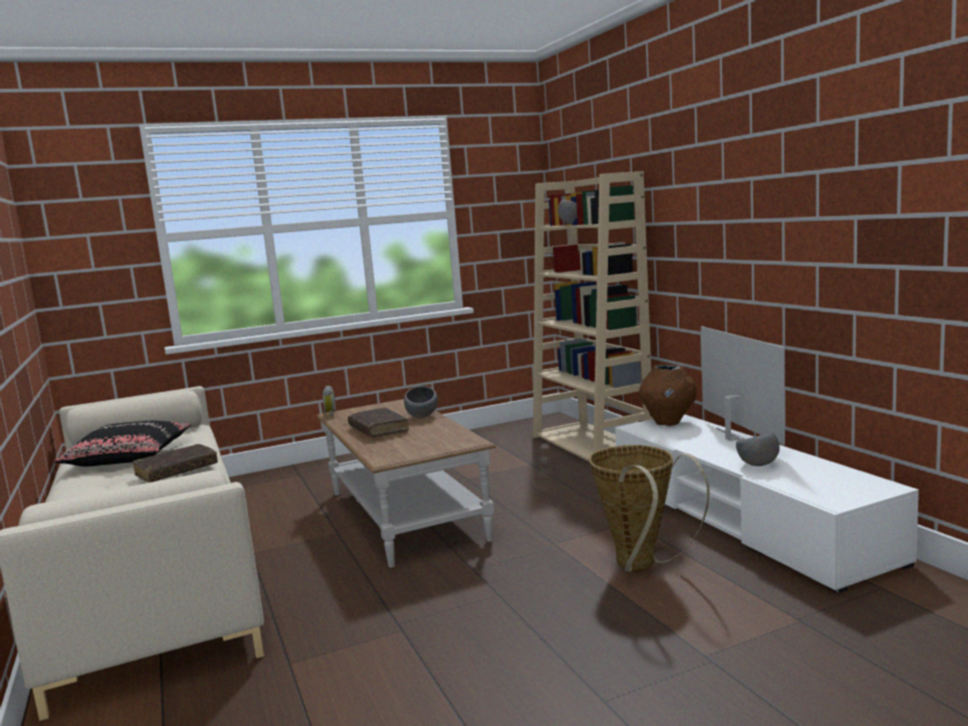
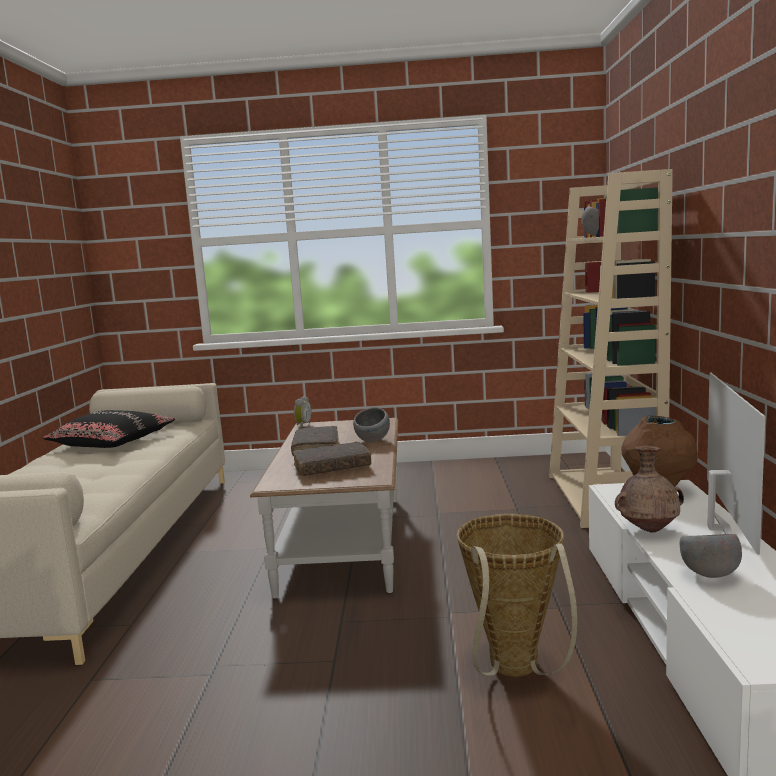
camera: 25 degrees right, 0 degrees up
brown book [132,444,218,482] -> brown book moved to [293,442,372,476]
none -> brown vase [615,446,684,533]

